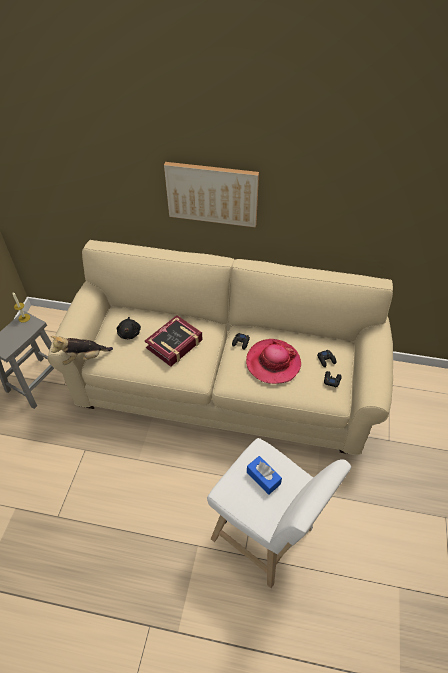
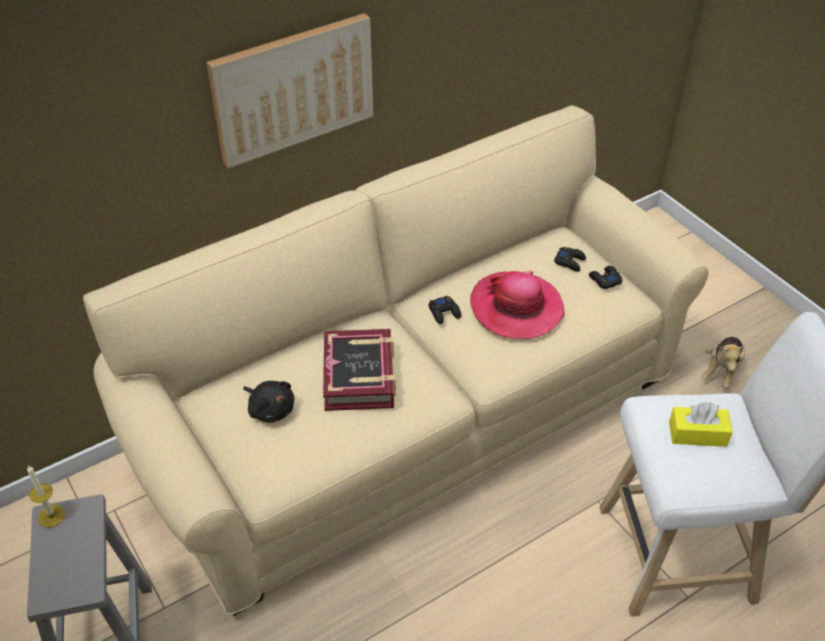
camera: 45 degrees left, 5 degrees down
plush toy [50,336,113,365] -> plush toy moved to [702,337,745,389]
blue tissue box [247,456,282,495] -> yellow tissue box [669,402,733,447]

